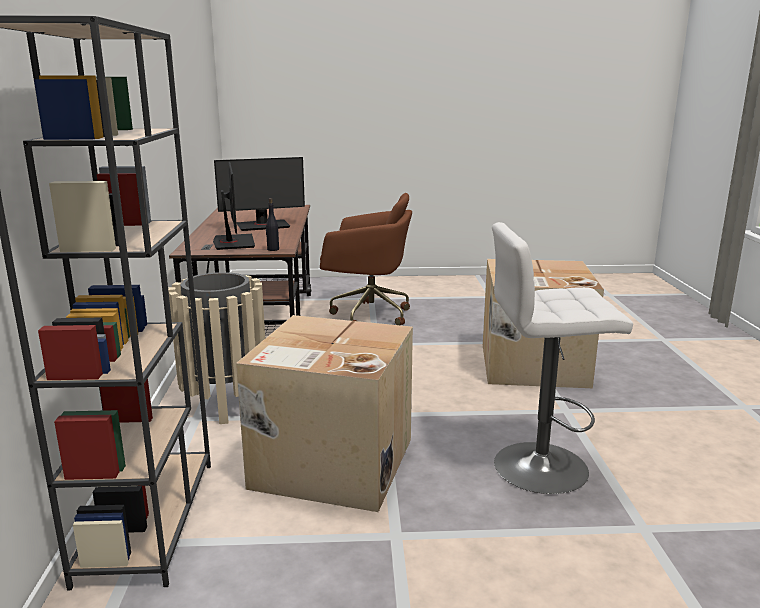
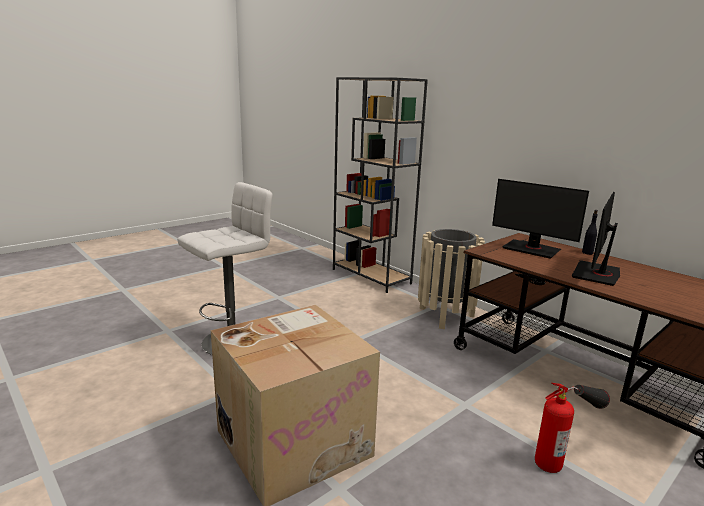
camera: 140 degrees right, 0 degrees up
cardboard box [236,315,413,512] -> none
black bottle [266,198,279,251] -> black bottle moved to [582,210,598,255]
brown office chair [320,193,412,325] -> fire extinguisher [535,383,610,473]

